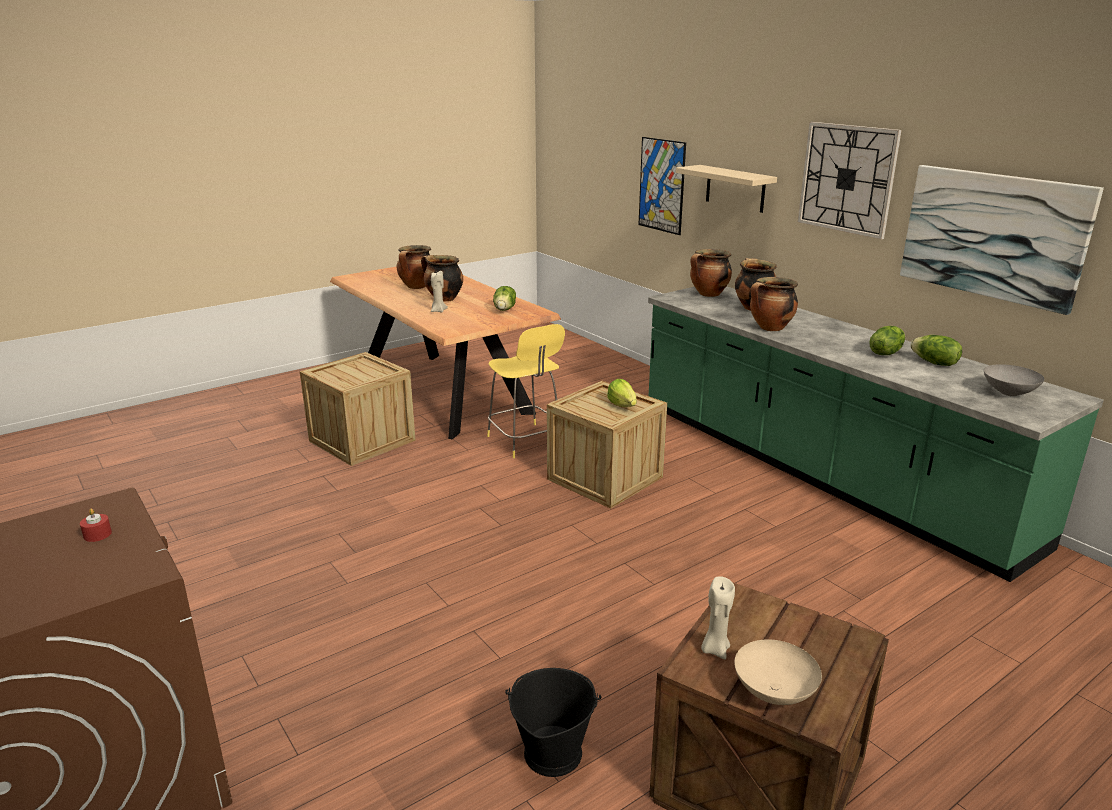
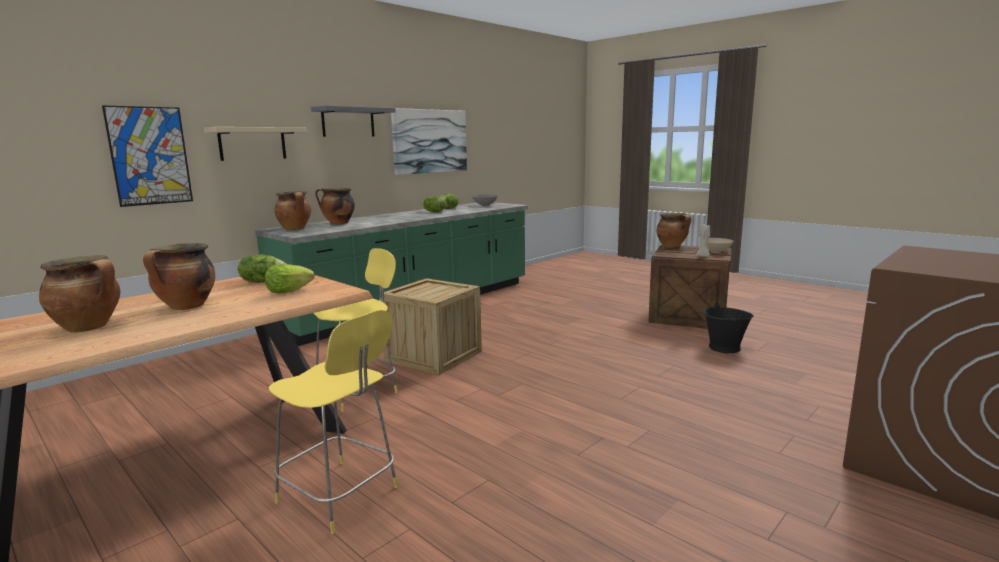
camera: 100 degrees left, 10 degrees down
red candle [80,509,112,542] -> none
crate [300,352,416,466] -> yellow stool [269,310,398,534]
beige candle [431,271,448,313] -> none
lettuce [607,379,637,407] -> lettuce moved to [265,264,315,294]
cooking pot [750,277,798,331] -> cooking pot moved to [656,213,691,248]
wall clock [798,122,902,239] -> grey shelf [311,105,396,137]

